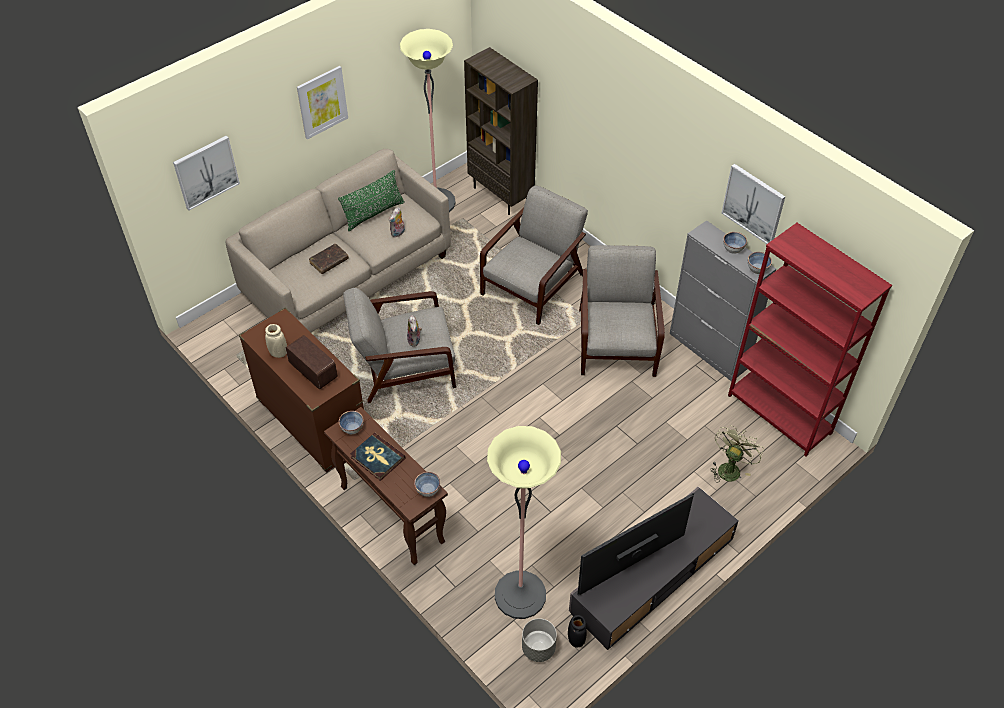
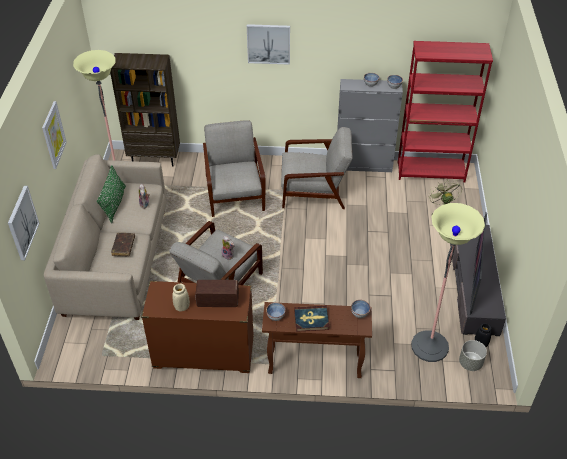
camera: 45 degrees left, 5 degrees down
grey armchair [579,245,665,377] -> grey armchair turned 135 degrees clockwise [281,127,352,209]
picture [722,164,785,244] -> picture moved to [247,24,290,65]

